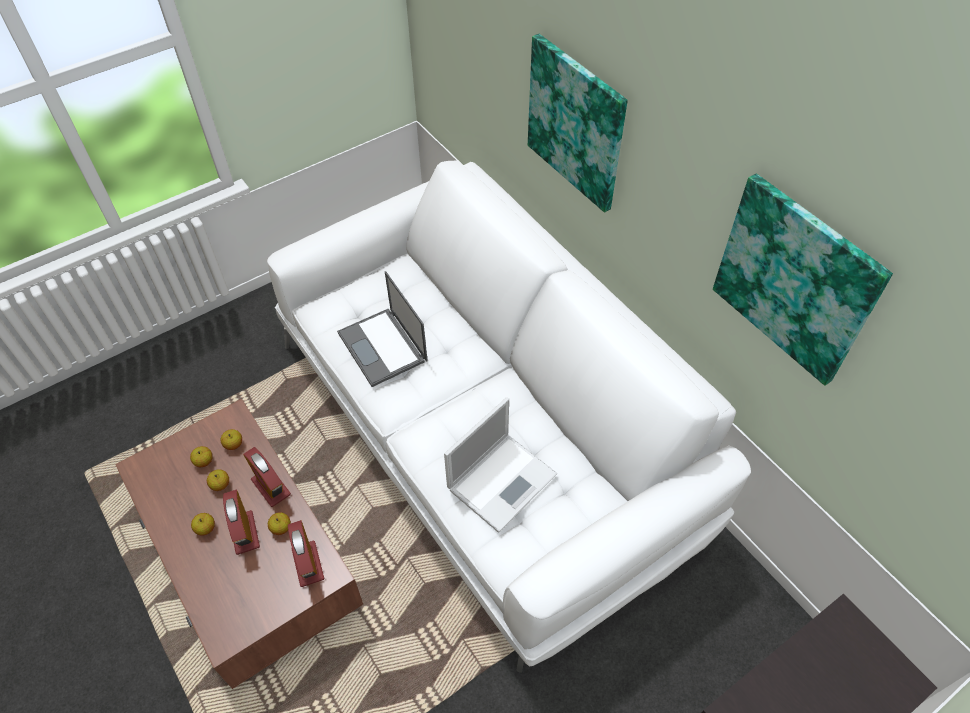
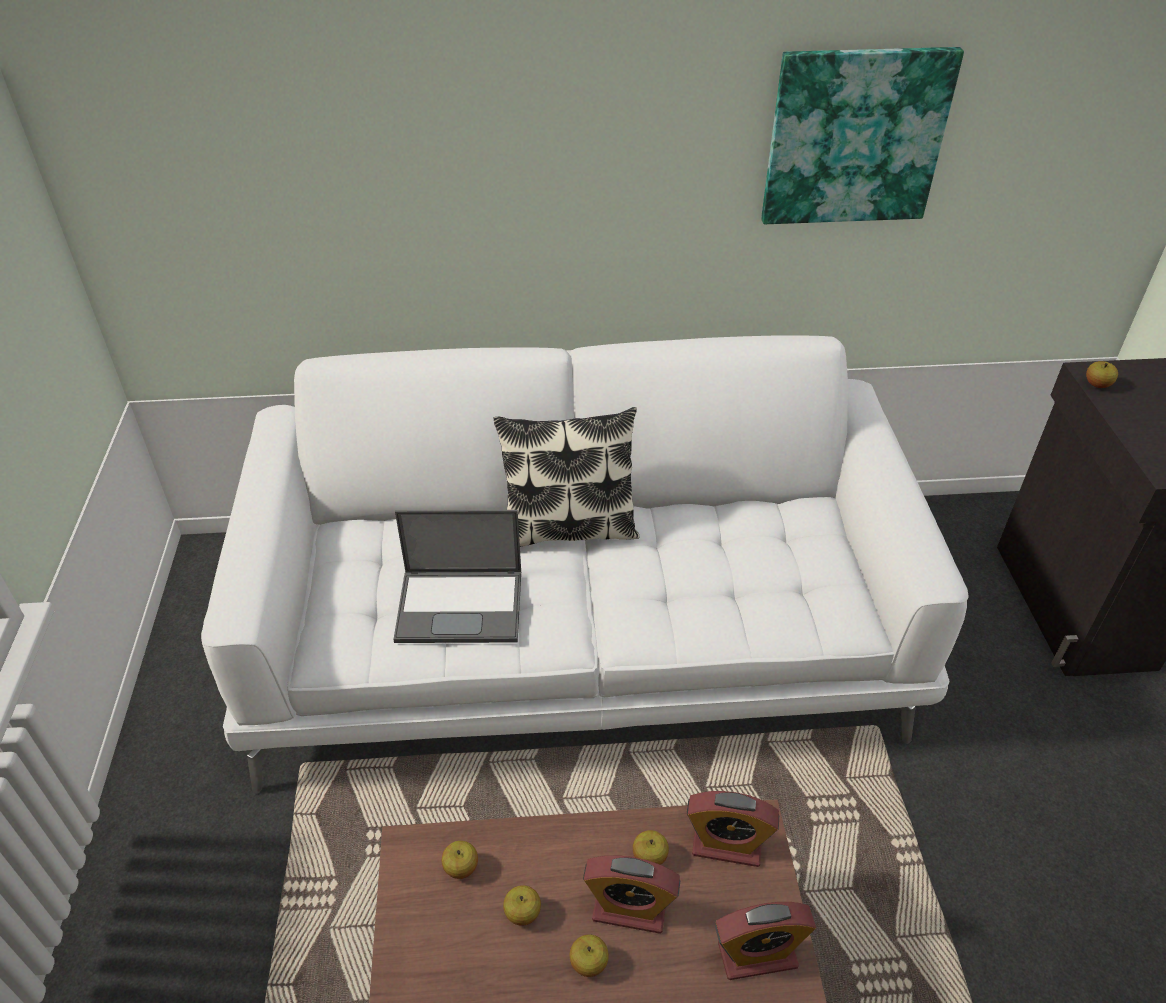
camera: 60 degrees left, 10 degrees down
apple [190,446,213,467] -> apple moved to [1086,361,1118,388]
alarm clock [243,447,291,507] -> alarm clock moved to [715,902,816,980]
laptop [444,397,557,533] -> none
picture [528,34,628,213] -> none
none -> pillow [493,407,639,547]

